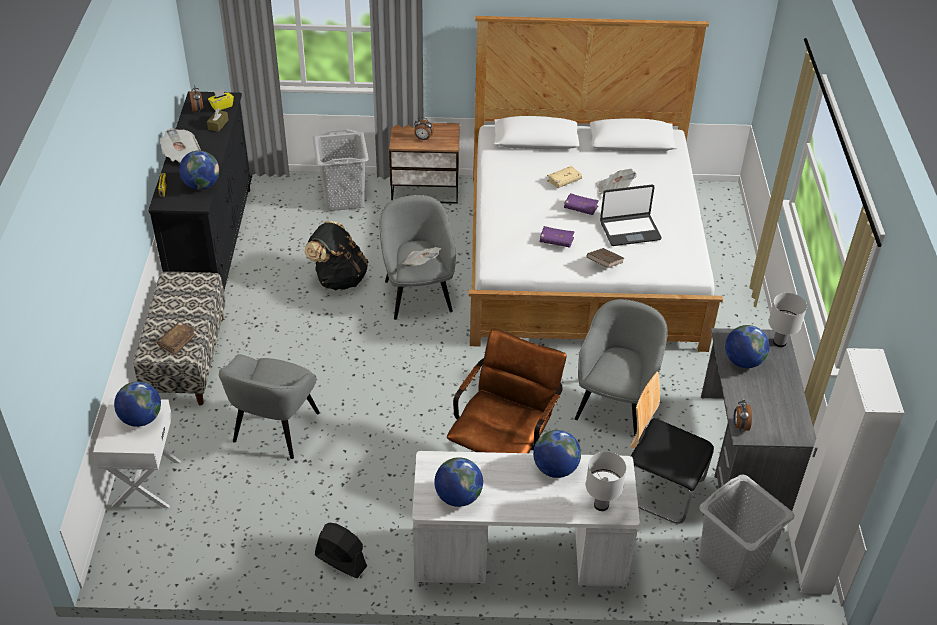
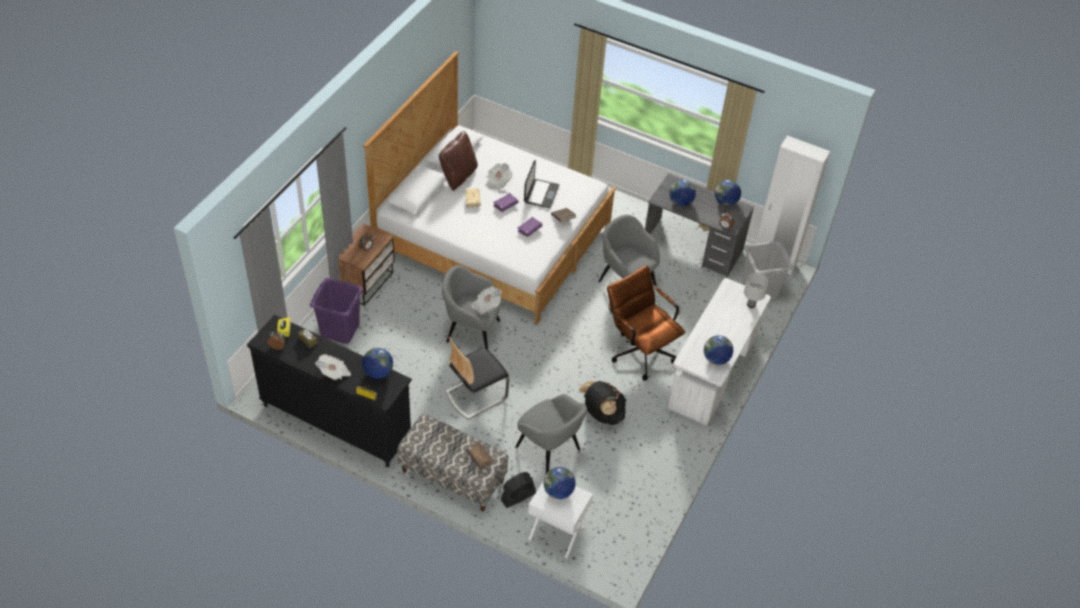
camera: 65 degrees left, 5 degrees up
black backpack [304,221,368,290] -> black backpack moved to [579,381,626,425]
grey laundry basket [313,129,369,211] -> purple laundry basket [310,278,363,344]
black fan [315,523,367,578] -> black fan moved to [500,472,536,508]
globe [533,430,581,478] -> globe moved to [715,180,741,206]
chair [630,371,714,524] -> chair moved to [446,336,510,420]
white table lamp [768,293,807,347] -> none
none -> brown pillow [439,131,478,191]

